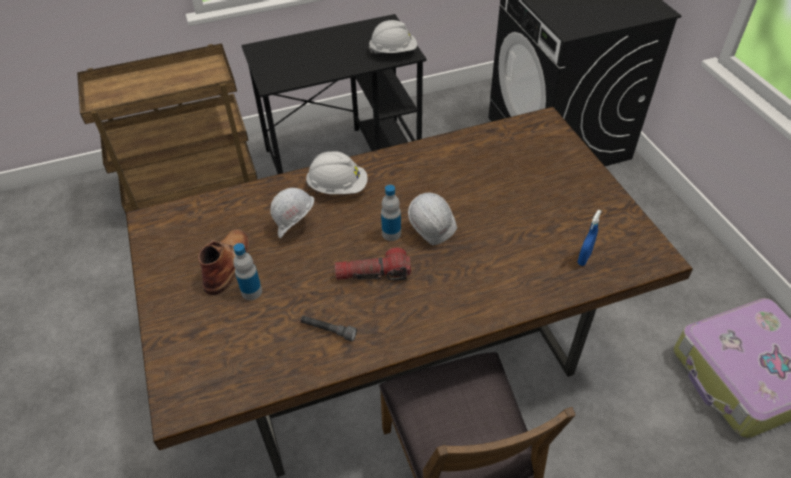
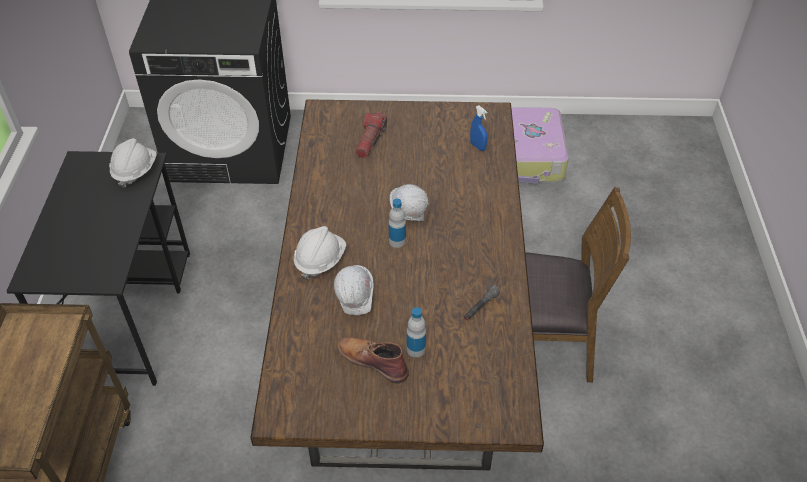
camera: 70 degrees left, 0 degrees up
flashlight [335,248,411,280] -> flashlight moved to [355,112,387,158]

